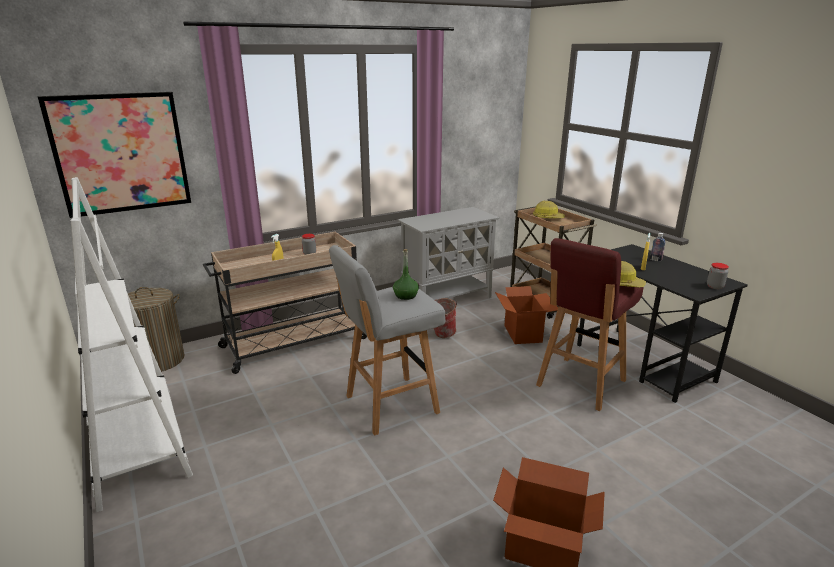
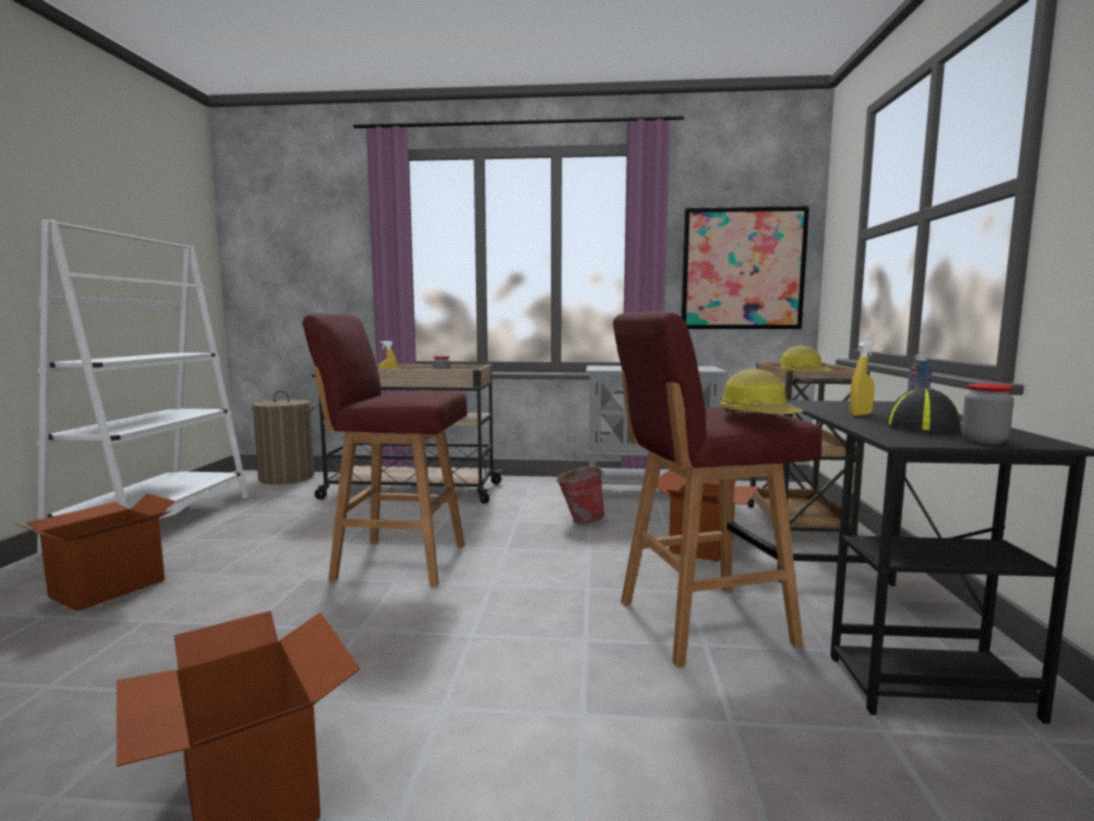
camera: 35 degrees right, 15 degrees down
picture [38,92,191,218] -> picture moved to [681,206,809,329]
grey stool [329,245,445,435] -> red stool [302,314,467,587]
green bottle [393,249,419,300] -> none
none -> cardboard box [15,493,175,611]
none -> cap [886,388,962,432]

